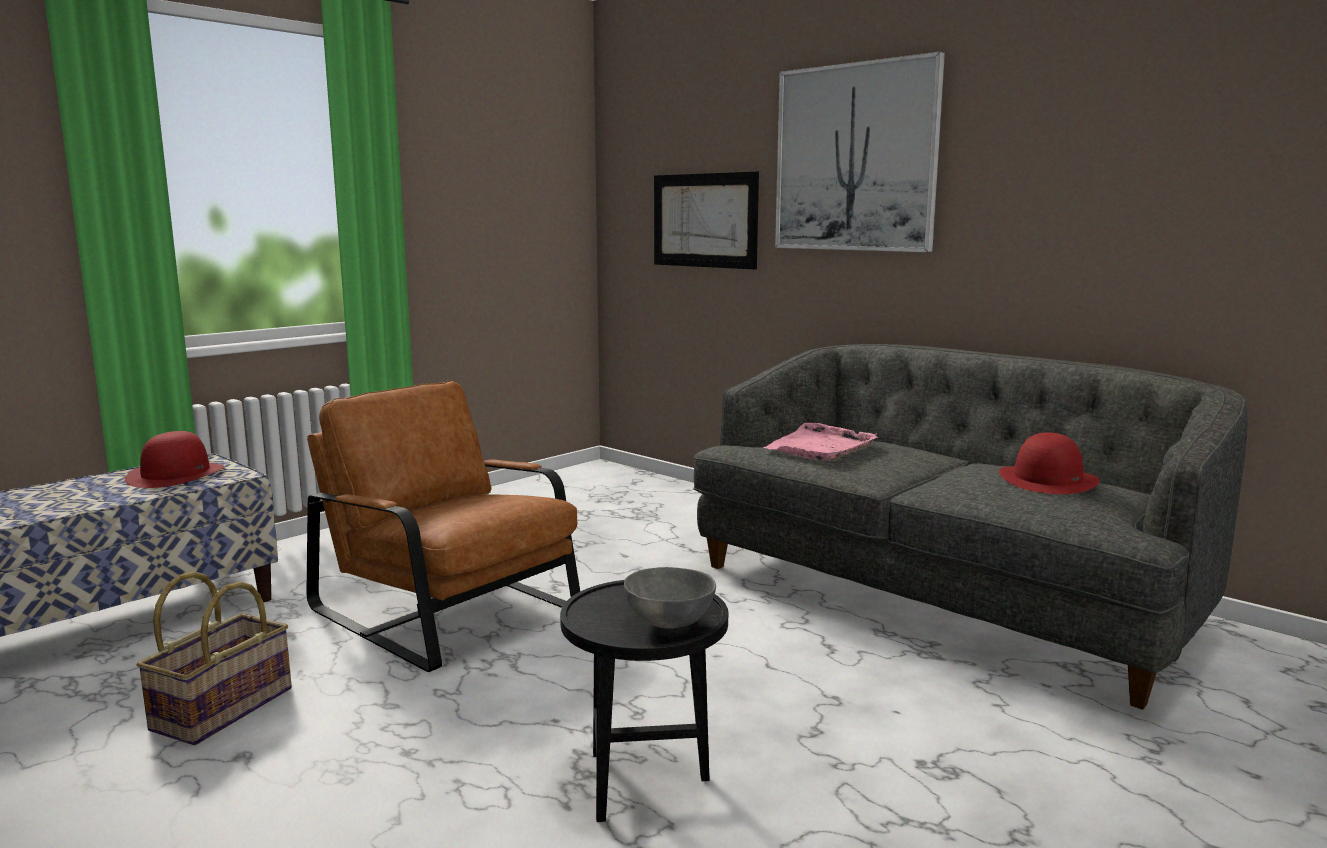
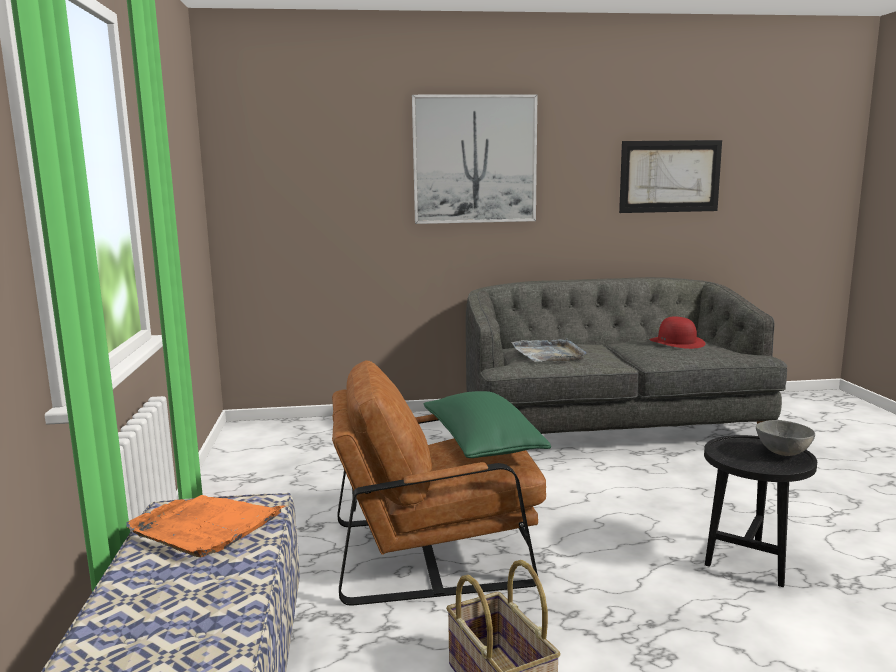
camera: 50 degrees left, 0 degrees up
red hat [125,431,225,488] -> orange tray [126,495,285,557]
picture [654,171,759,270] -> picture moved to [619,140,722,213]
pink tray [763,423,878,461] -> grey tray [512,339,587,362]
none -> green pillow [424,391,551,458]

